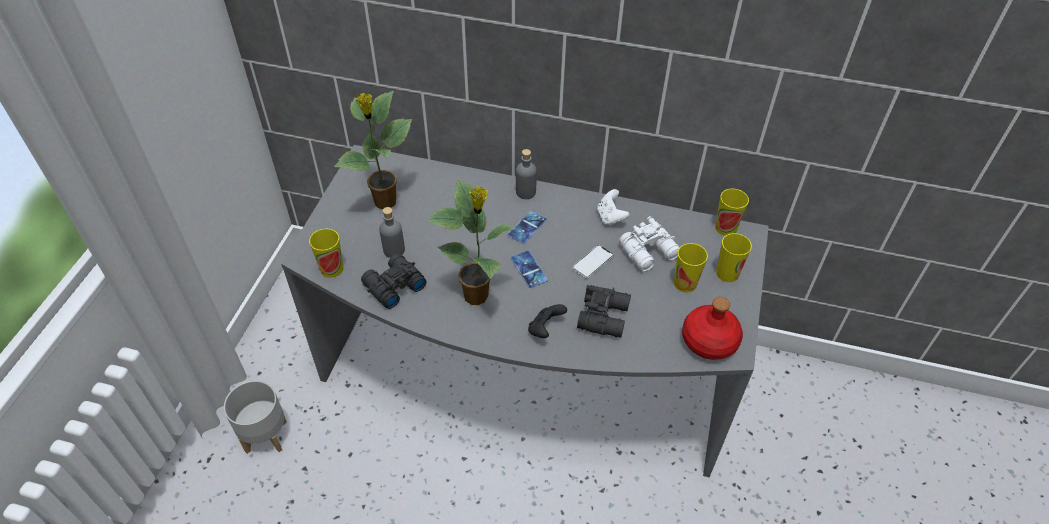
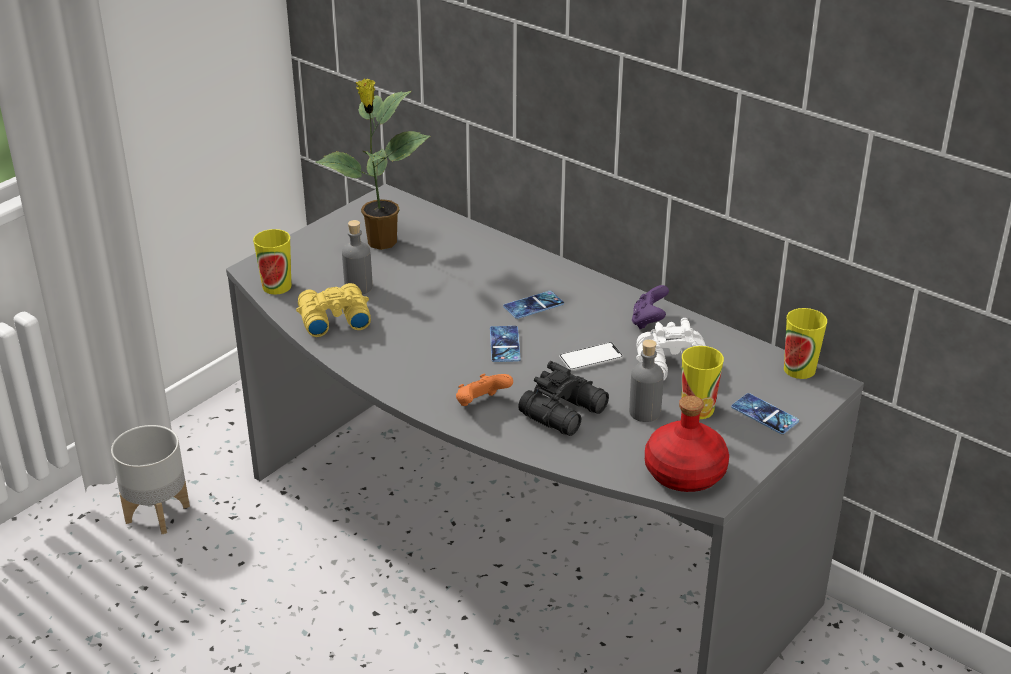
camera: 25 degrees right, 15 degrees down
black binoculars [361,254,427,309] -> yellow binoculars [296,283,371,337]
potted plant [426,178,517,305] -> none
grey bottle [516,149,537,199] -> grey bottle moved to [629,339,664,422]
black game controller [528,304,567,338] -> orange game controller [456,374,513,406]
white game controller [597,189,630,226] -> purple game controller [632,285,669,329]
cup [716,233,752,282] -> phone [731,393,799,434]

